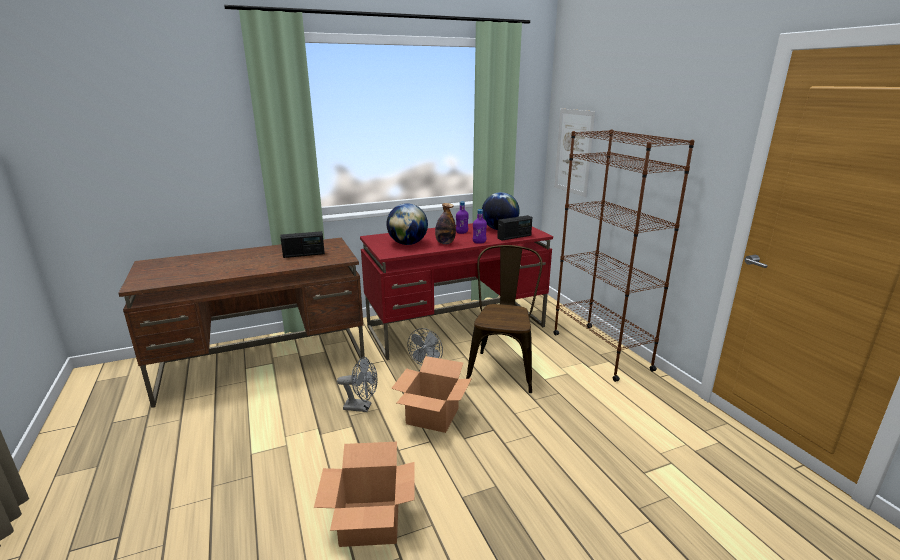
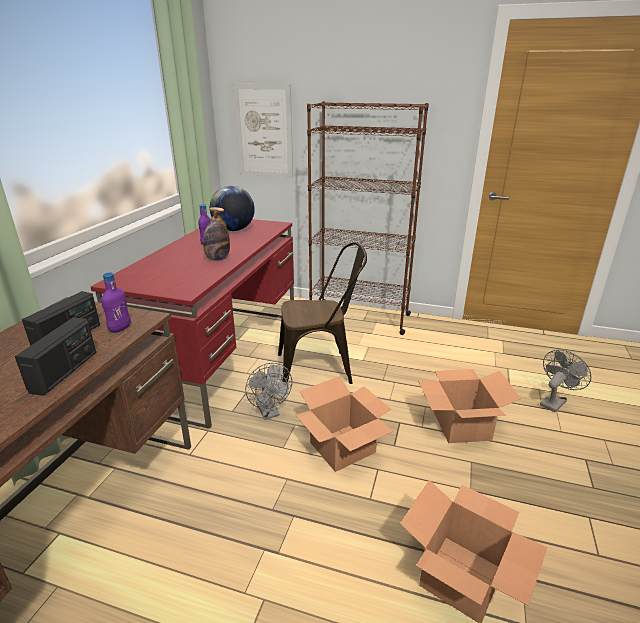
camera: 50 degrees left, 5 degrees up
grey fan [337,357,377,412] -> grey fan moved to [540,350,591,412]
globe [386,203,428,245] -> none
brown chair [466,245,543,393] -> brown chair turned 120 degrees clockwise [278,242,367,384]
purple bottle [473,209,487,244] -> purple bottle moved to [101,273,131,333]
radio [497,215,532,241] -> radio moved to [15,317,96,396]
none -> cardboard box [418,369,521,443]

